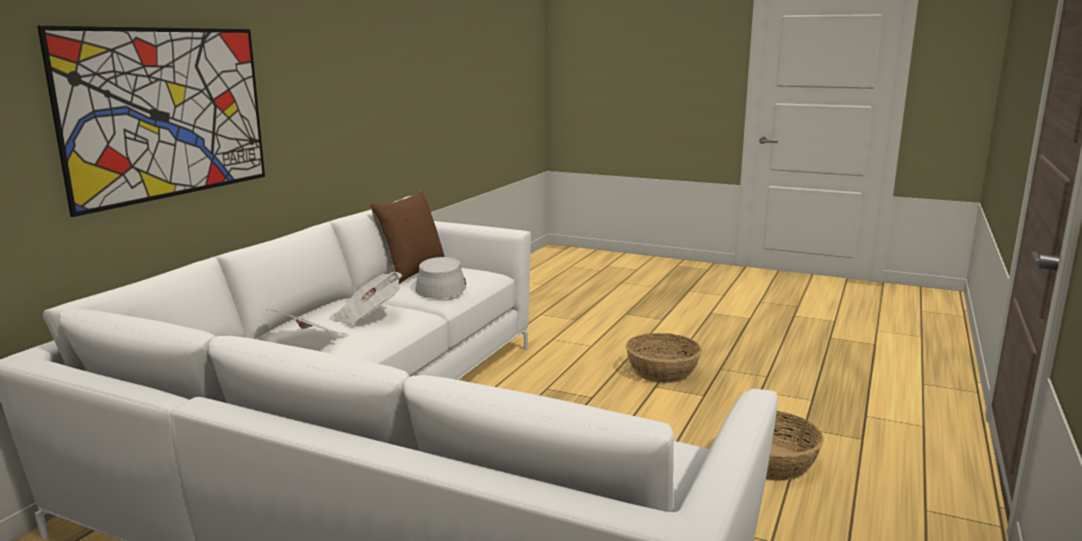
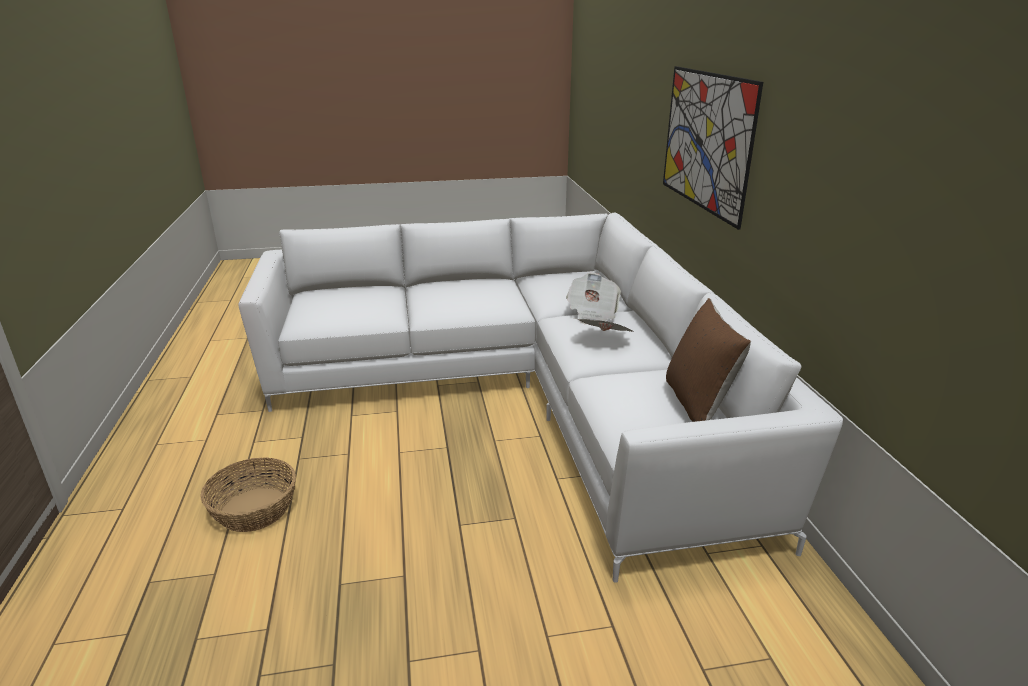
camera: 145 degrees right, 10 degrees up
grey hat [416,257,466,299] -> none
basket [626,333,702,383] -> none

